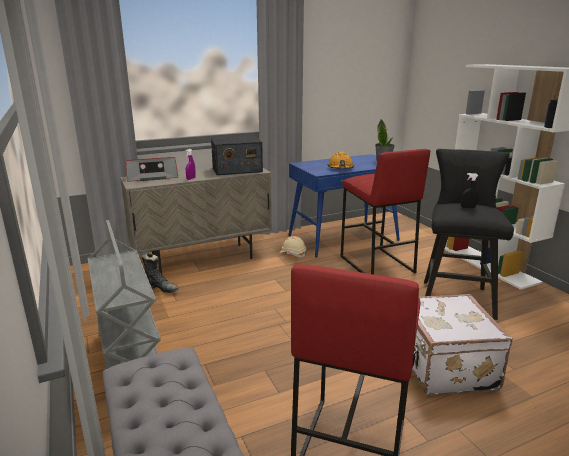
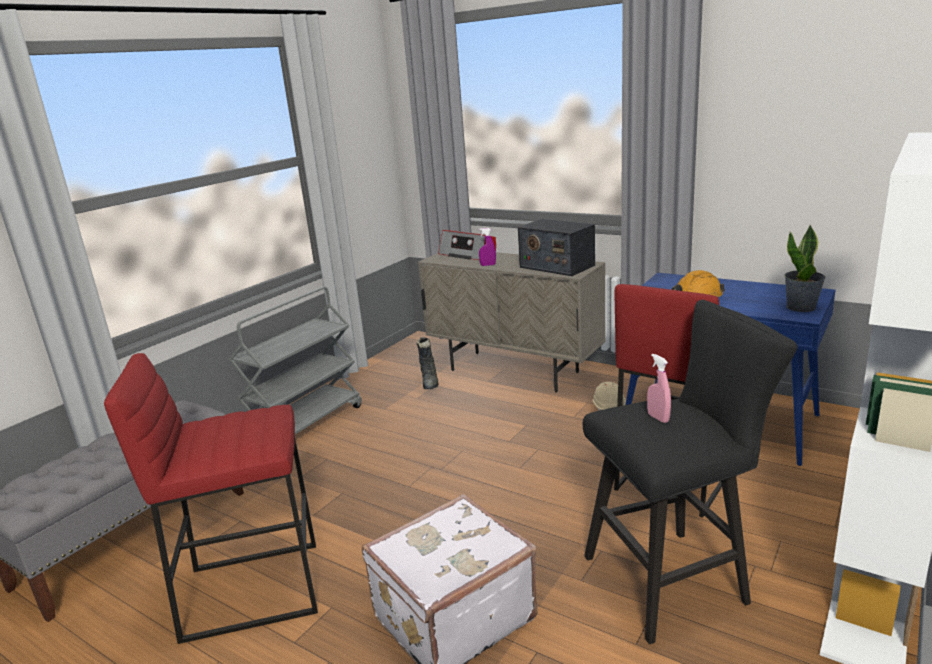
camera: 60 degrees right, 0 degrees up
black spray bottle [461,173,479,208] -> pink spray bottle [647,354,671,423]

